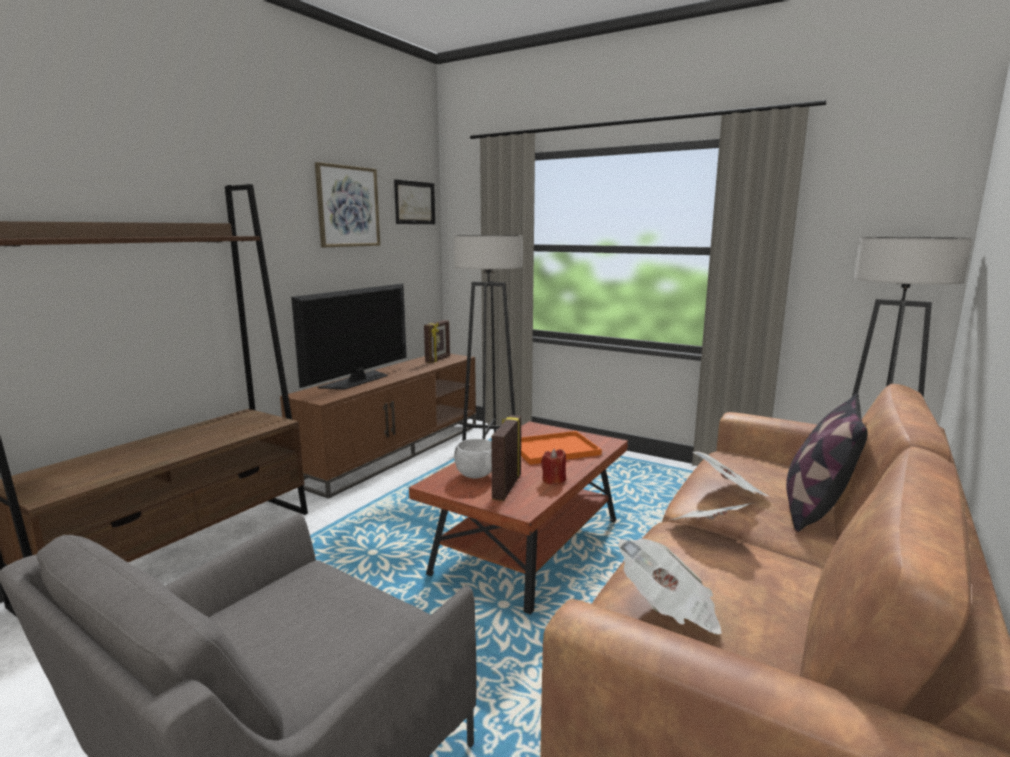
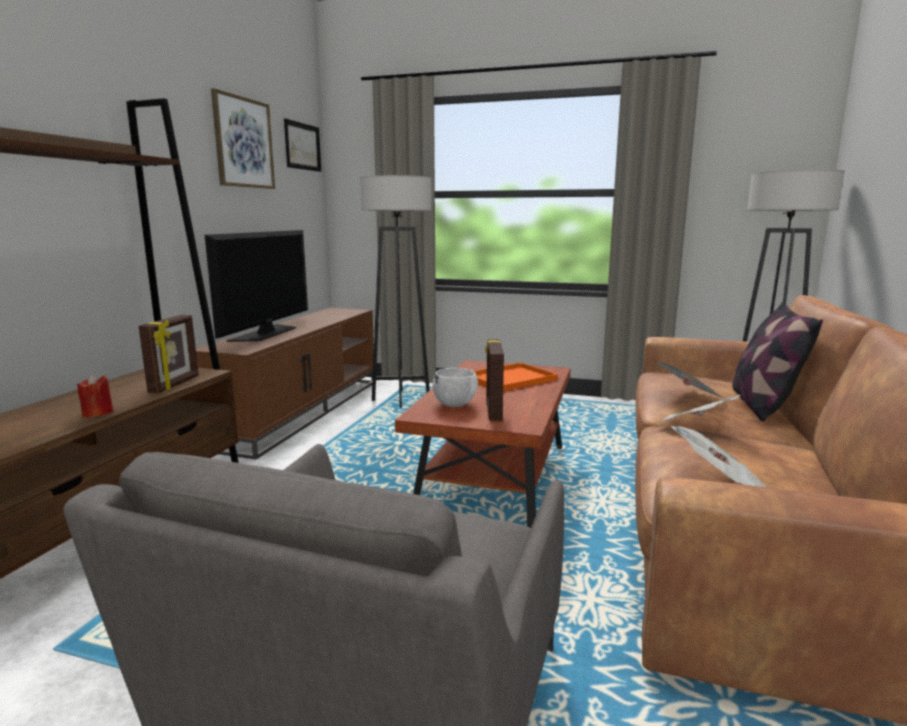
camera: 15 degrees left, 0 degrees up
picture frame [424,320,450,363] -> picture frame moved to [138,315,199,393]
red candle [541,449,566,485] -> red candle moved to [77,374,114,418]

